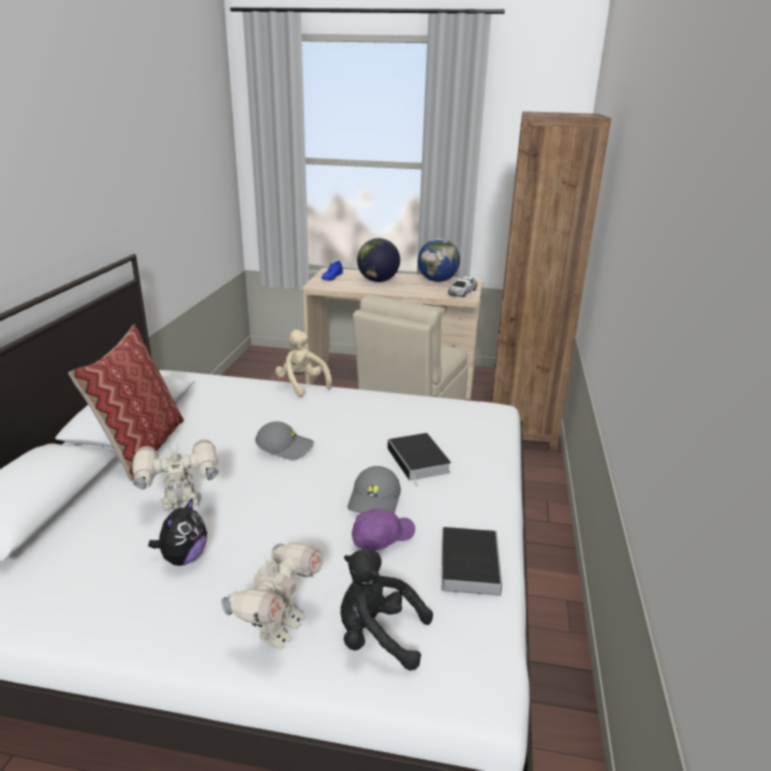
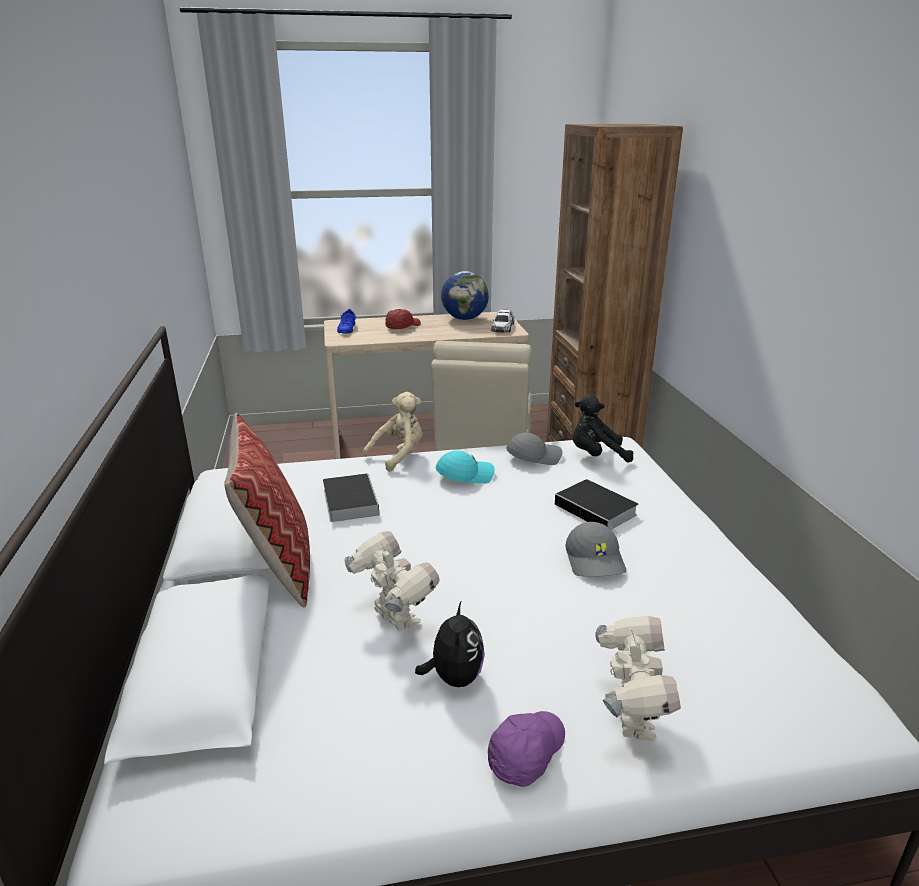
camera: 20 degrees left, 0 degrees up
toy robot [132,439,219,511] -> toy robot turned 90 degrees clockwise [344,531,440,631]
grey cap [255,421,314,461] -> grey cap moved to [506,433,563,465]
beige plush toy [275,330,332,396] -> beige plush toy turned 105 degrees clockwise [363,392,422,472]
black plush toy [340,549,433,671] -> black plush toy moved to [572,395,633,462]
purple cap [352,509,415,551] -> purple cap moved to [488,711,565,787]
globe [357,238,400,282] -> red cap [385,309,421,329]
book [441,527,502,596] -> book moved to [323,473,379,522]
none -> turquoise cap [436,451,495,484]

